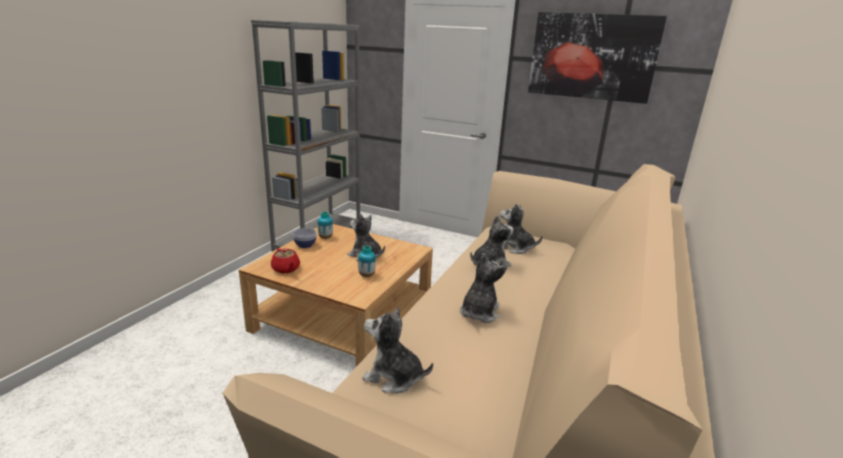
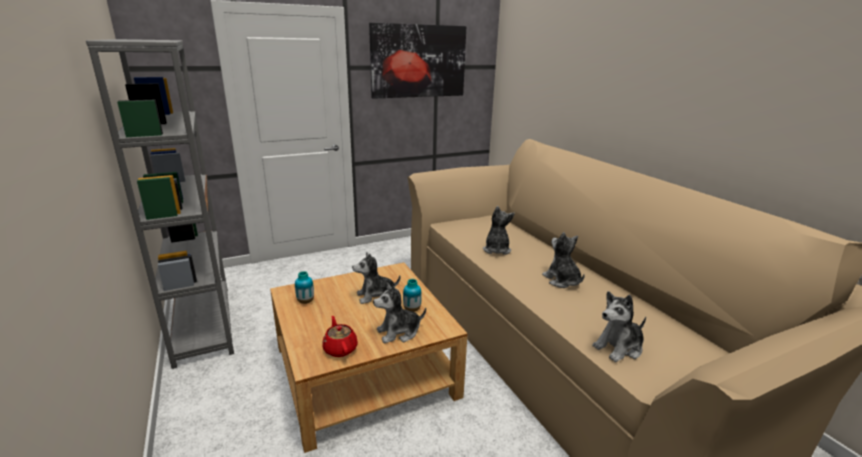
camera: 50 degrees left, 0 degrees up
red teapot [271,248,300,273] -> red teapot turned 120 degrees counterclockwise [323,316,358,357]
bowl [293,228,317,248] -> none
plush toy [500,203,543,254] -> plush toy moved to [373,283,426,343]

